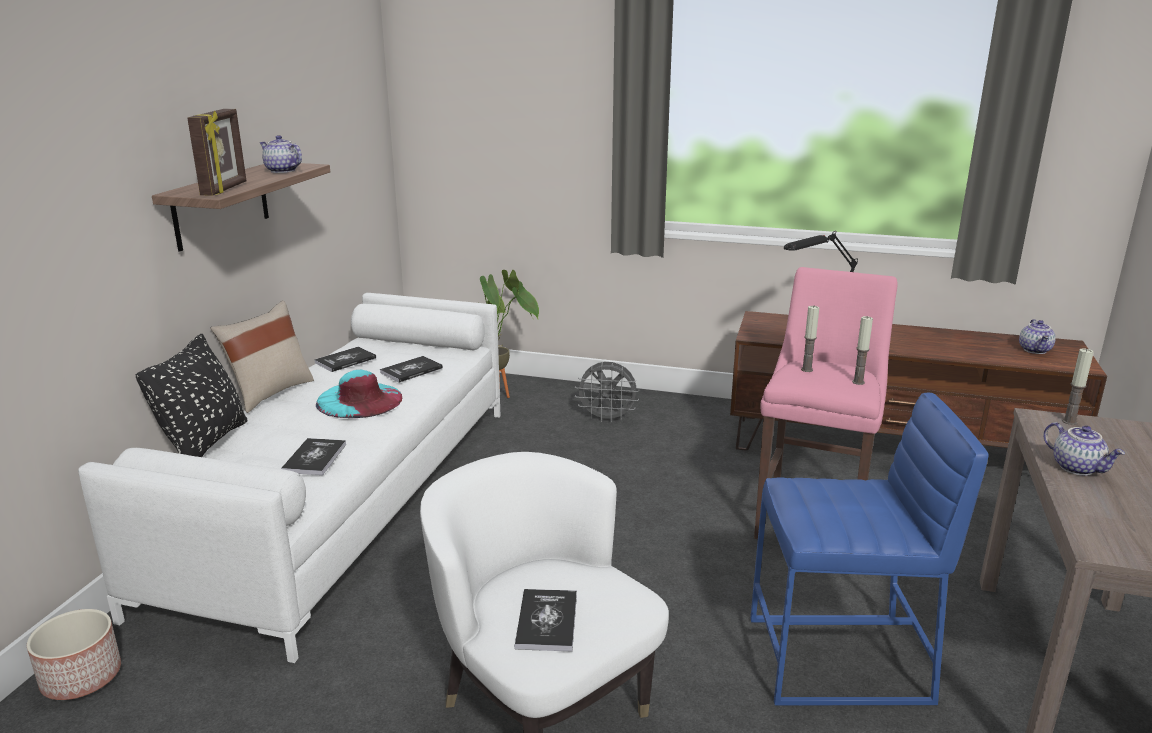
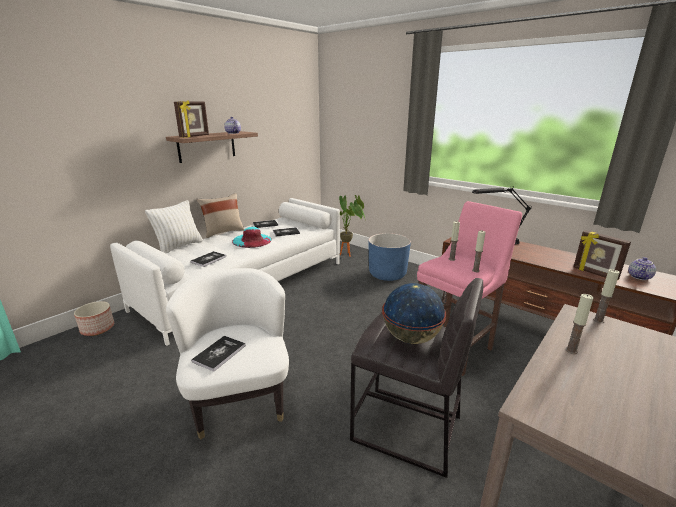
camera: 25 degrees right, 0 degrees up
black pillow [135,334,248,457] -> white pillow [145,200,203,254]
grey fan [575,362,639,423] -> blue planter [369,233,411,281]
blue stool [750,393,989,705] -> grey stool [350,278,483,478]
teapot [1043,422,1125,476] -> candle [565,294,593,354]
none -> globe [382,283,446,344]
none -> picture frame [574,230,631,280]

